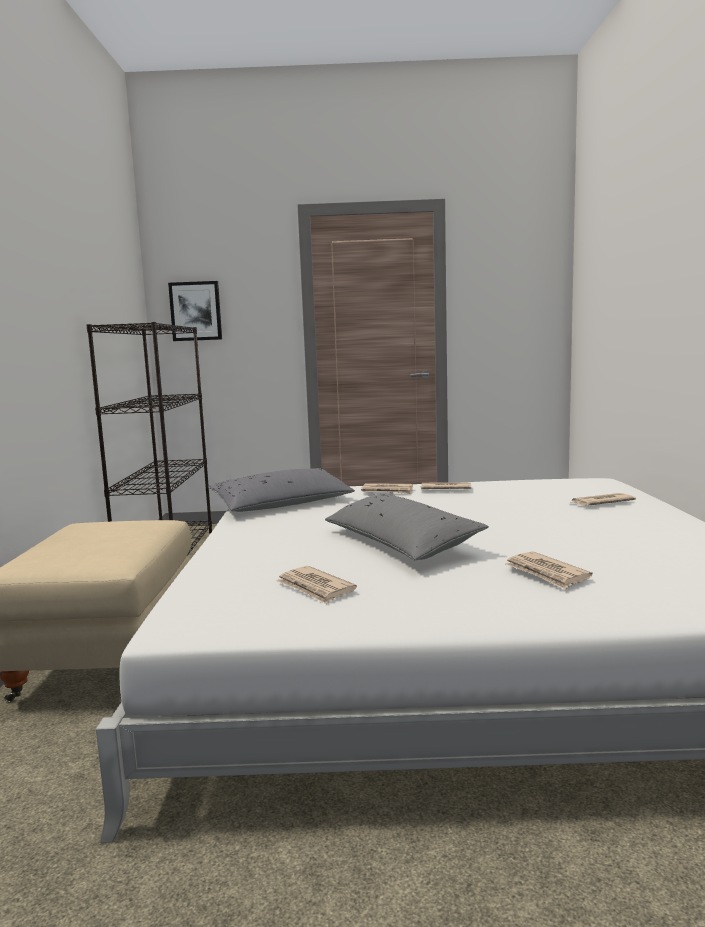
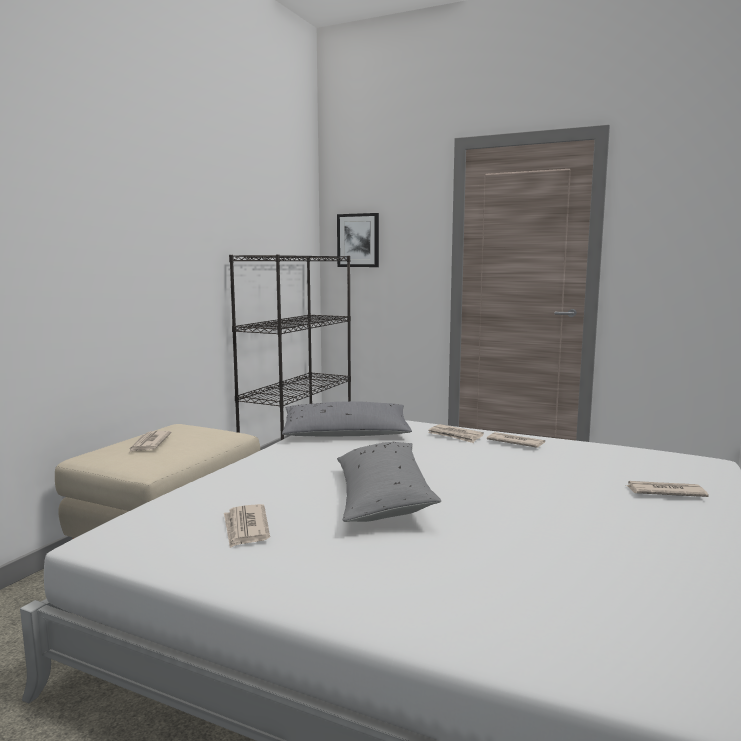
camera: 25 degrees right, 0 degrees up
newspaper [505,551,593,590] -> newspaper moved to [129,431,172,452]

